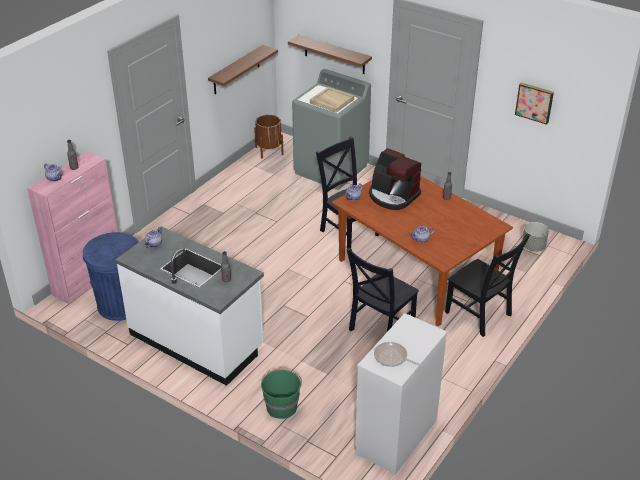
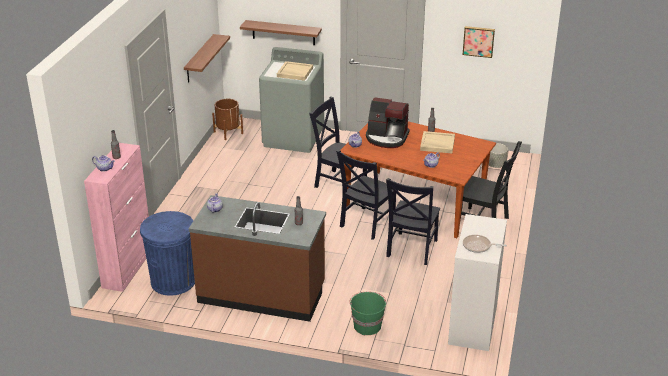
camera: 20 degrees left, 5 degrees down
white counter [115,226,264,386] -> brown counter [189,195,326,322]
none -> black chair [336,150,396,240]
none -> beige tray [420,131,455,153]

